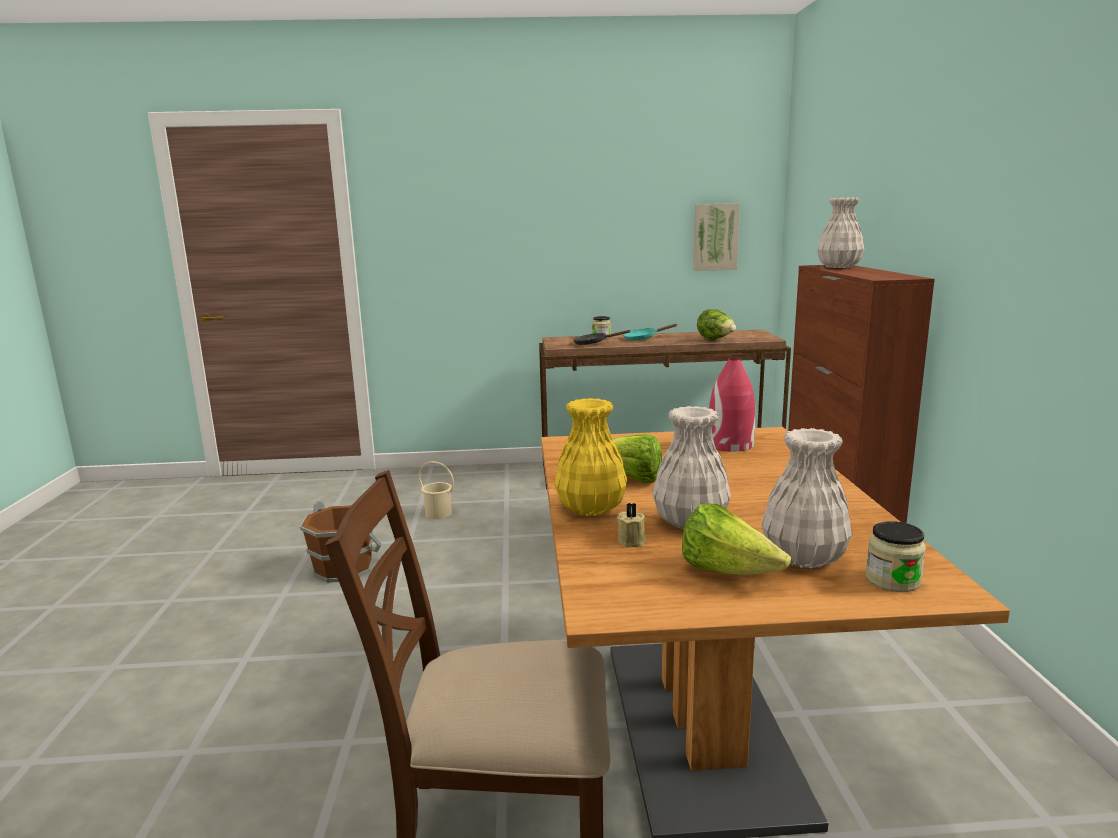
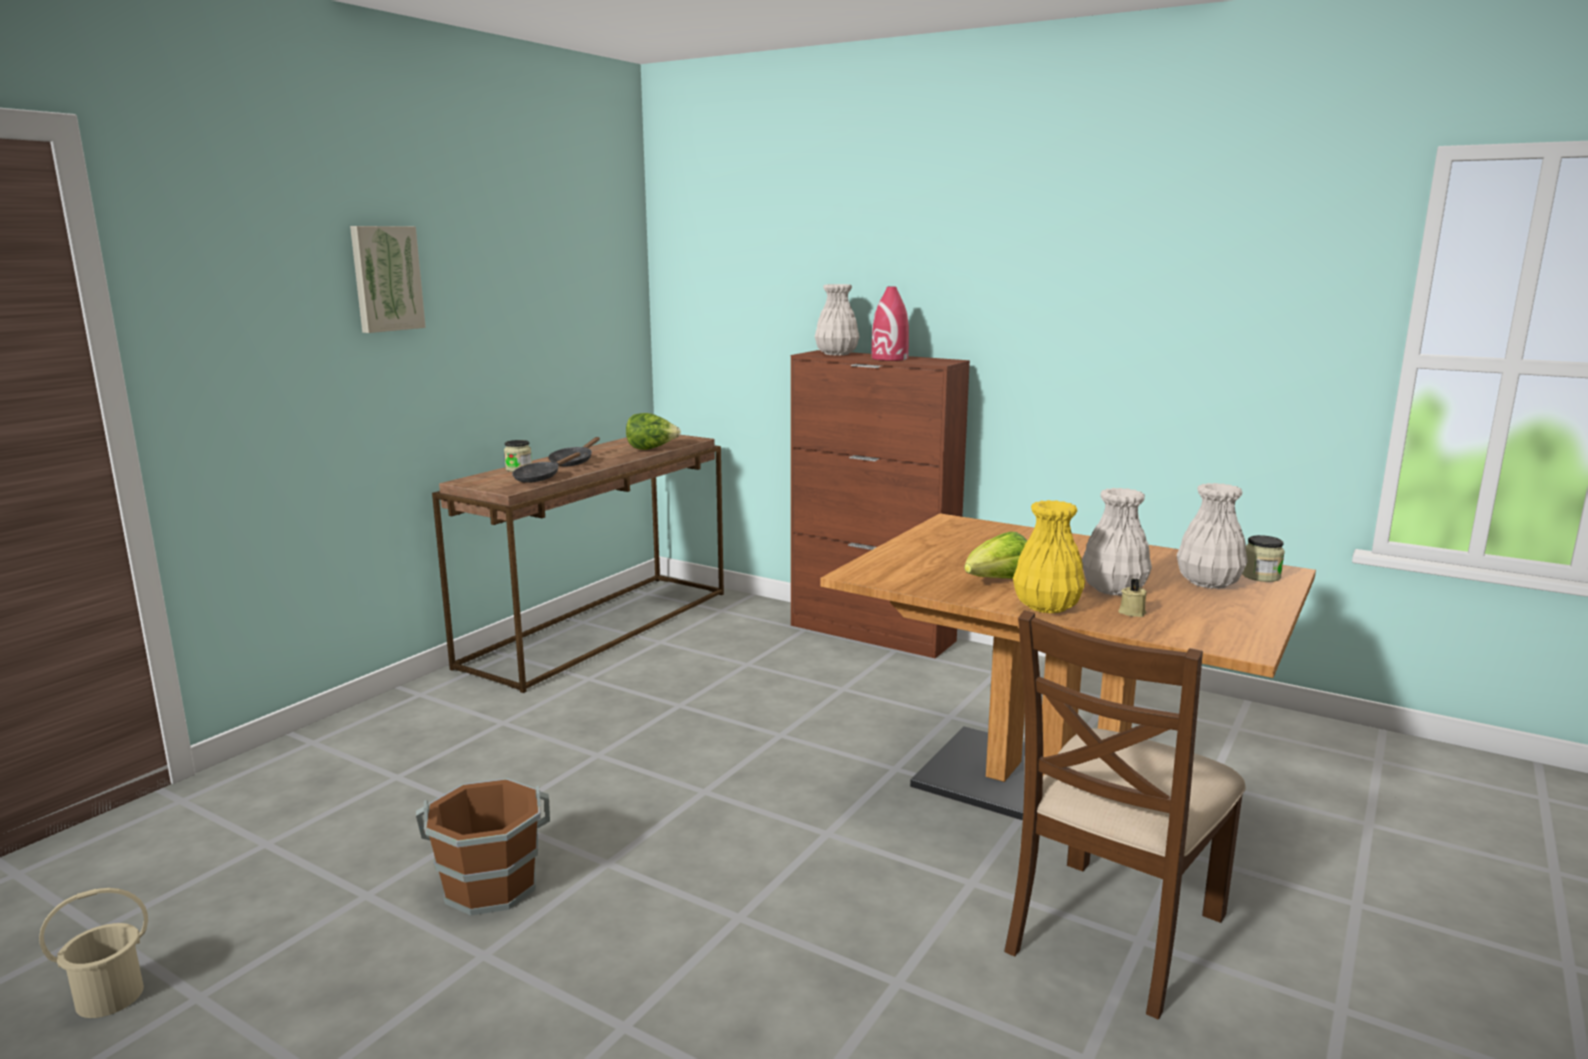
camera: 55 degrees left, 0 degrees up
beige bucket [418,461,454,519] -> beige bucket moved to [39,888,148,1018]
turquoise frying pan [623,324,677,341] -> black frying pan [549,437,600,466]
lettuce [682,504,791,575] -> none
picture [693,203,740,271] -> picture moved to [350,226,426,333]
red vase [709,358,755,452] -> red vase moved to [872,286,909,361]

